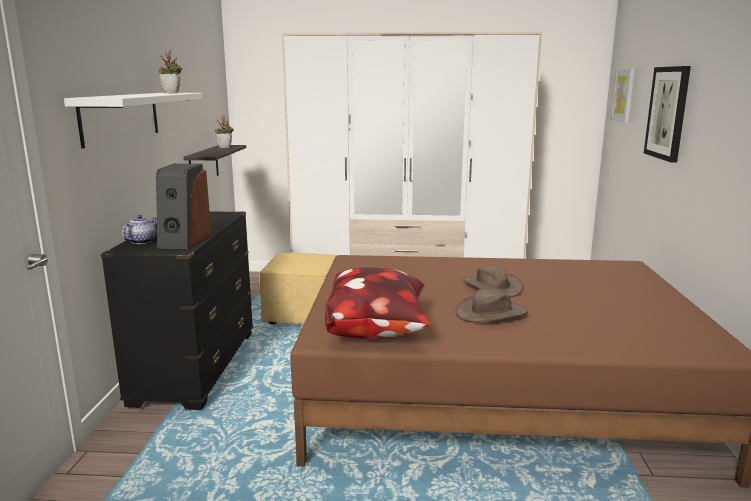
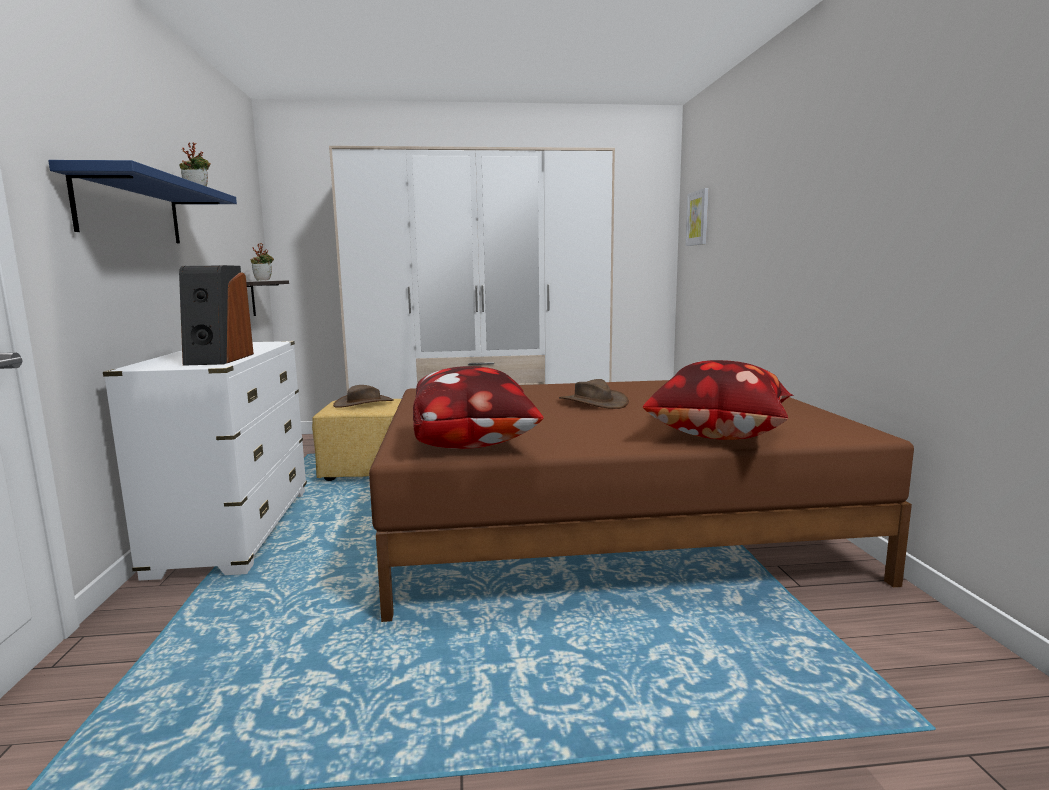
camera: 10 degrees left, 5 degrees down
white shelf [64,93,203,148] -> blue shelf [48,160,237,243]
black dresser [101,211,253,410] -> white dresser [103,341,307,581]
teapot [122,215,157,244] -> none
brown hat [456,289,528,322] -> brown hat moved to [333,385,394,408]
picture [644,66,691,163] -> none
none -> pillow [643,360,794,440]

